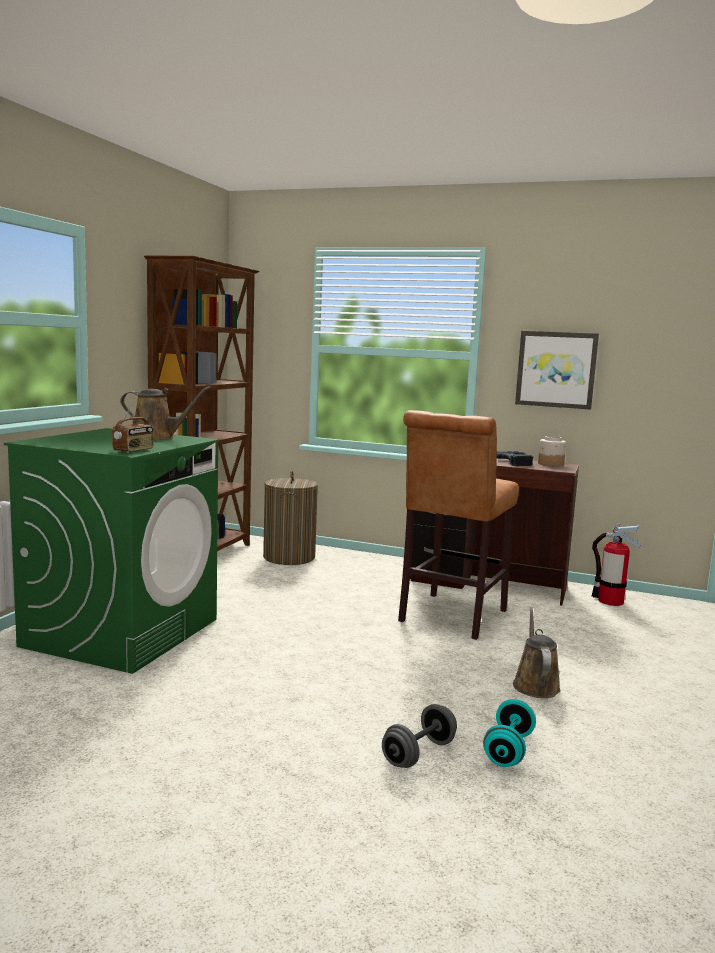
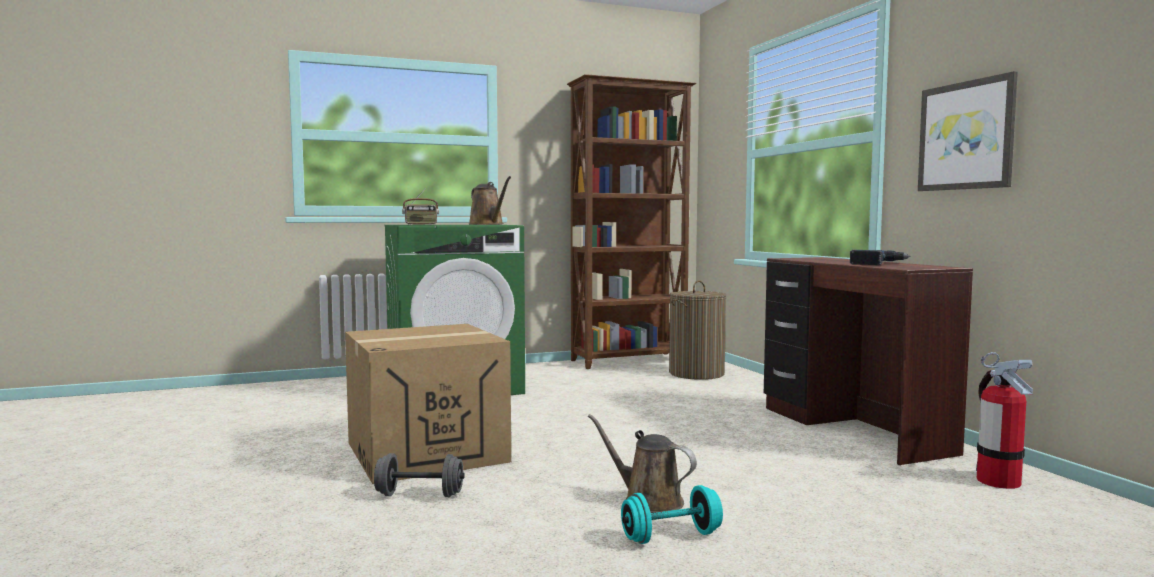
camera: 50 degrees right, 5 degrees down
brown stool [398,410,519,640] -> none
turquoise dumbbell [483,699,536,767] -> turquoise dumbbell moved to [621,485,723,544]
brown watering can [513,607,561,698] -> brown watering can turned 105 degrees counterclockwise [588,414,697,513]
jar [538,436,566,467] -> none
none -> cardboard box [345,324,511,484]

